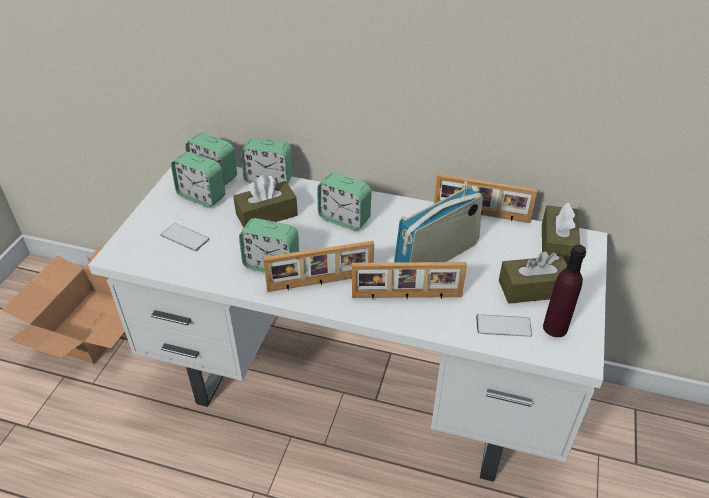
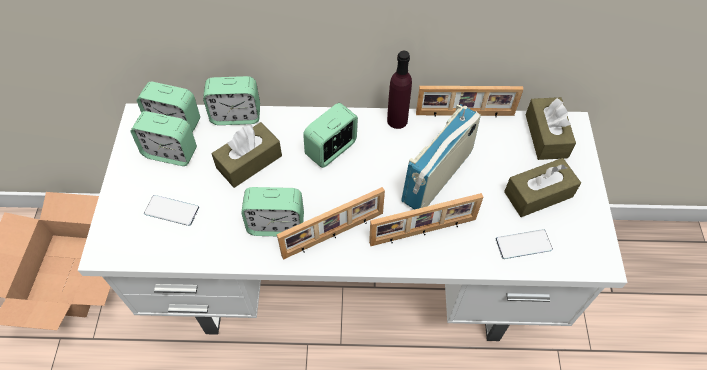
camera: 15 degrees left, 15 degrees up
alarm clock [317,173,371,231] -> alarm clock turned 120 degrees clockwise [303,103,358,168]
purple bottle [543,245,586,337] -> purple bottle moved to [387,51,412,129]

